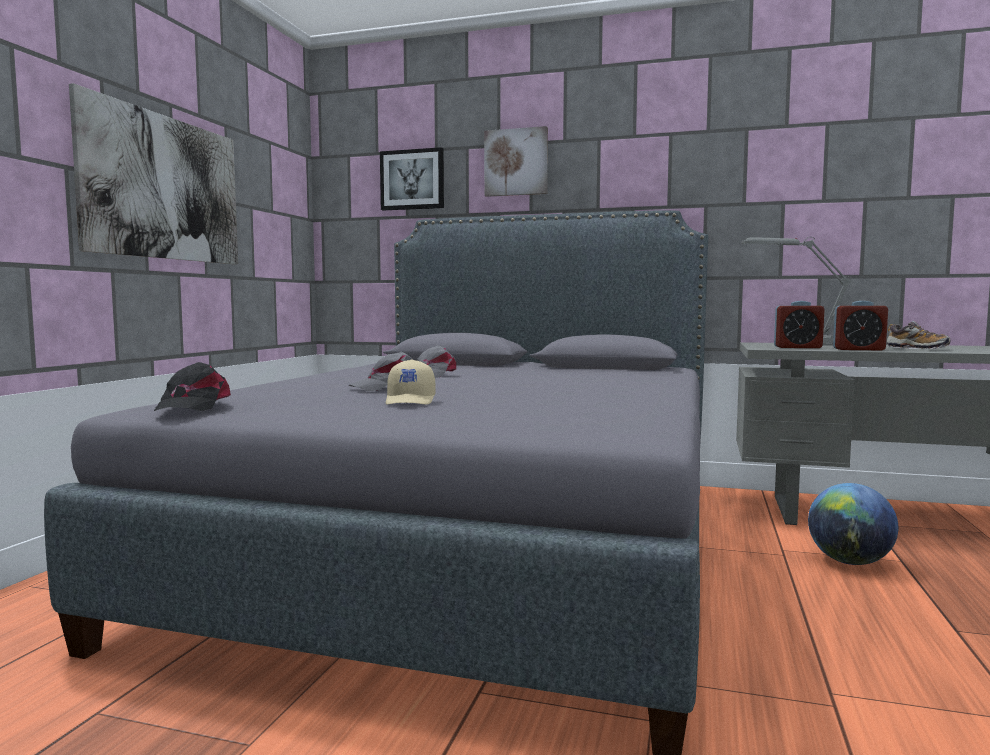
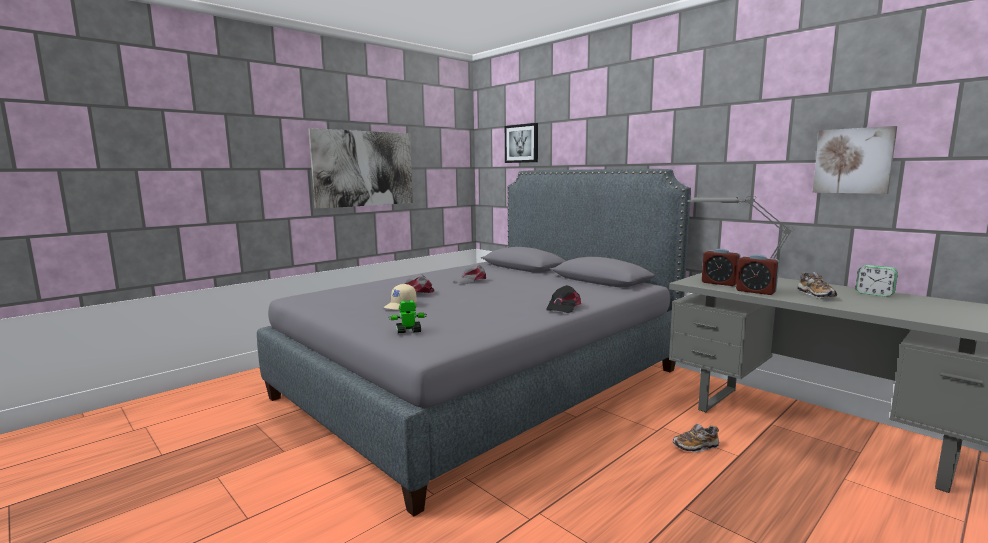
camera: 30 degrees right, 5 degrees up
black cap [154,362,231,411] -> black cap moved to [546,285,581,313]
picture [484,126,548,197] -> picture moved to [812,126,897,194]
globe [808,483,898,565] -> shoe [673,424,719,452]
none -> toy robot [388,301,427,333]
none -> alarm clock [856,265,898,297]

